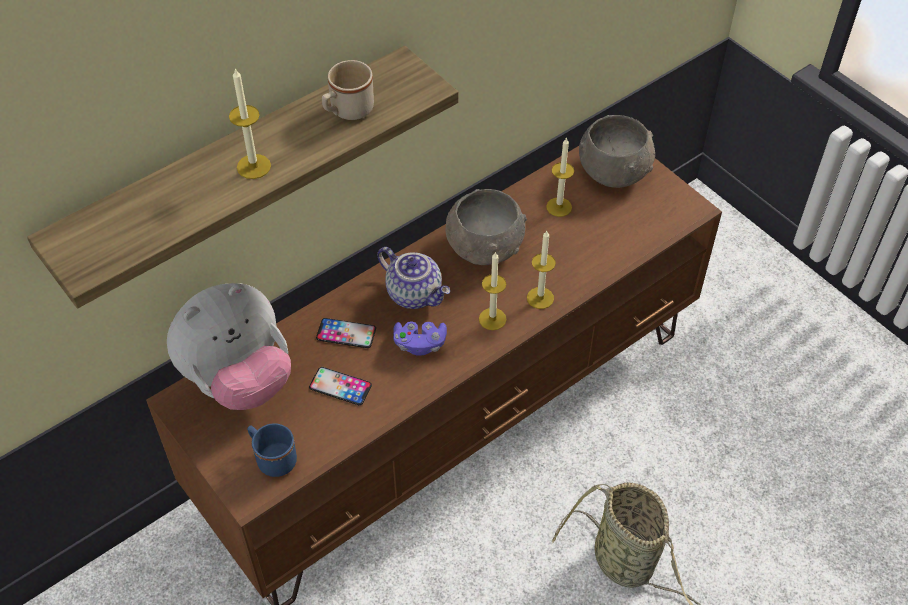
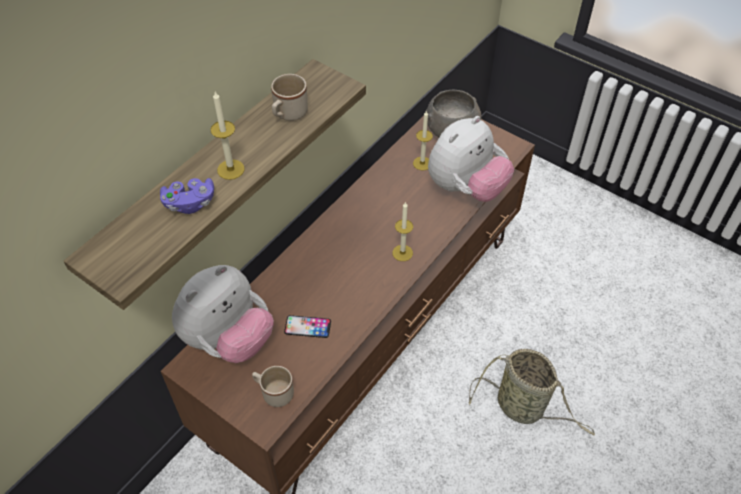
camera: 15 degrees left, 0 degrees up
blue mug [247,423,297,477] -> beige mug [252,366,294,407]
phone [316,318,376,348] -> none
teapot [377,247,450,309] -> none
purple game controller [393,321,447,356] -> purple game controller moved to [160,178,214,214]
grey bowl [445,189,527,265] -> none
candle [527,230,556,309] -> none
none -> plush toy [428,116,514,202]

